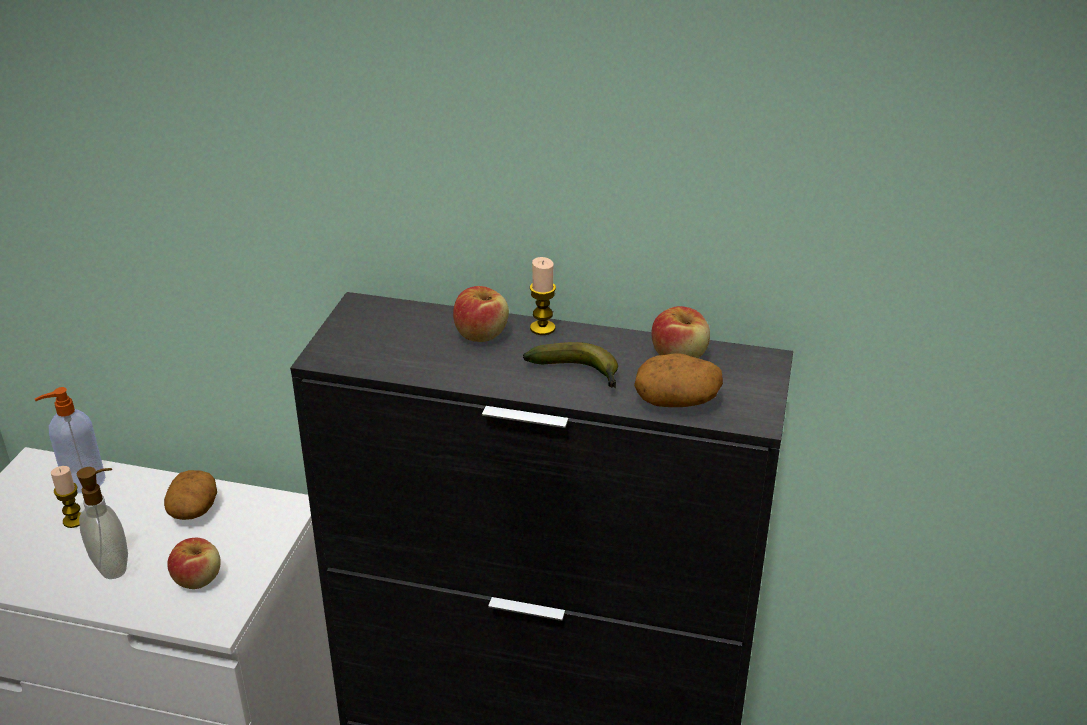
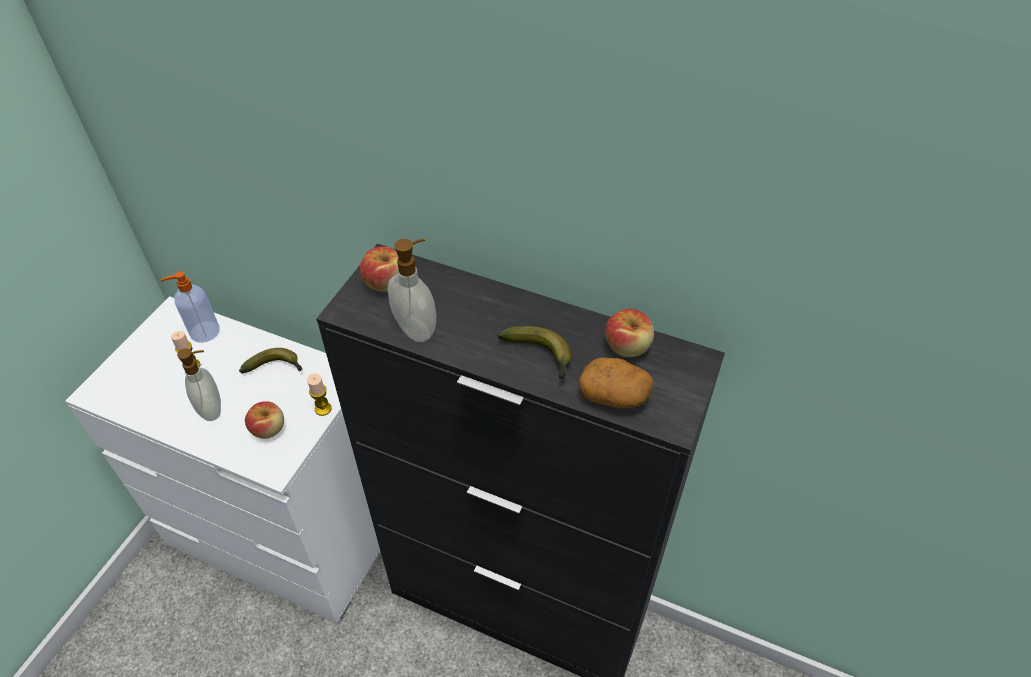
camera: 10 degrees right, 15 degrees up
potato [164,470,217,520] -> banana [239,348,303,373]
apple [453,286,509,342] -> apple moved to [360,246,398,292]
candle [530,257,556,335] -> candle moved to [307,373,332,416]
none -> soap dispenser [387,239,436,342]

